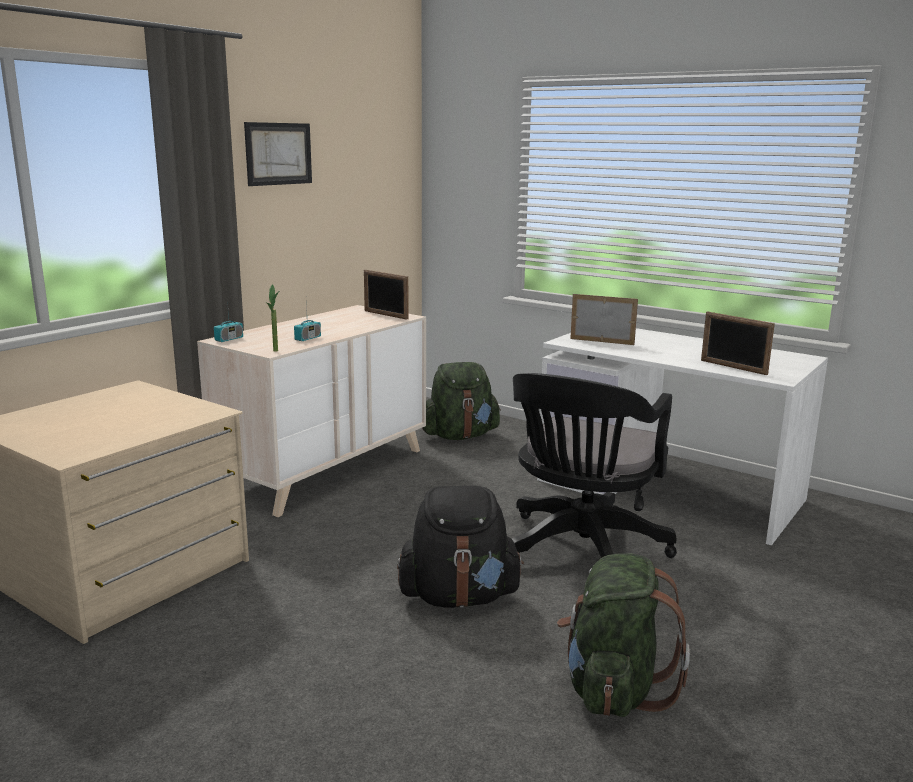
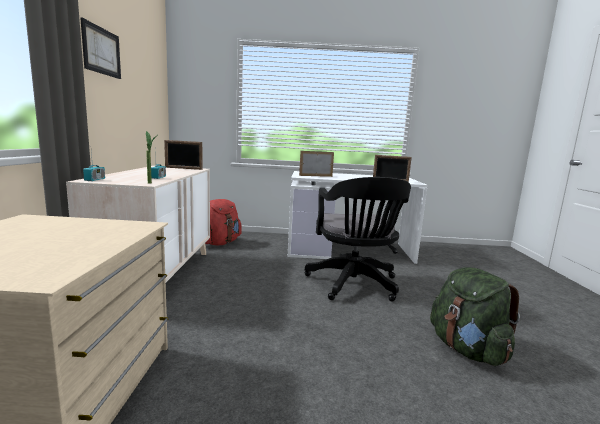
camera: 35 degrees left, 5 degrees down
black backpack [397,486,524,608] -> none
green backpack [422,362,501,440] -> red backpack [205,199,241,245]

